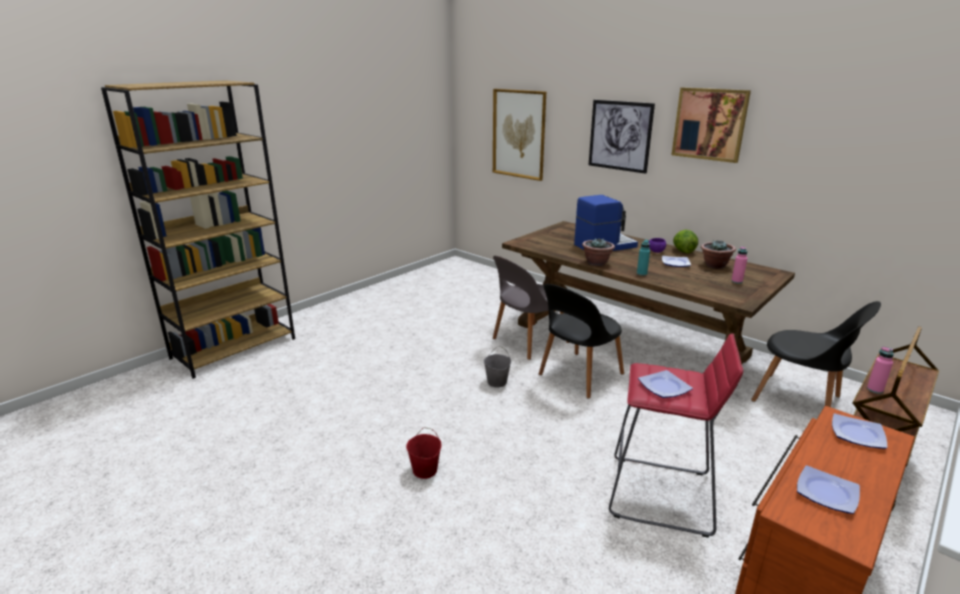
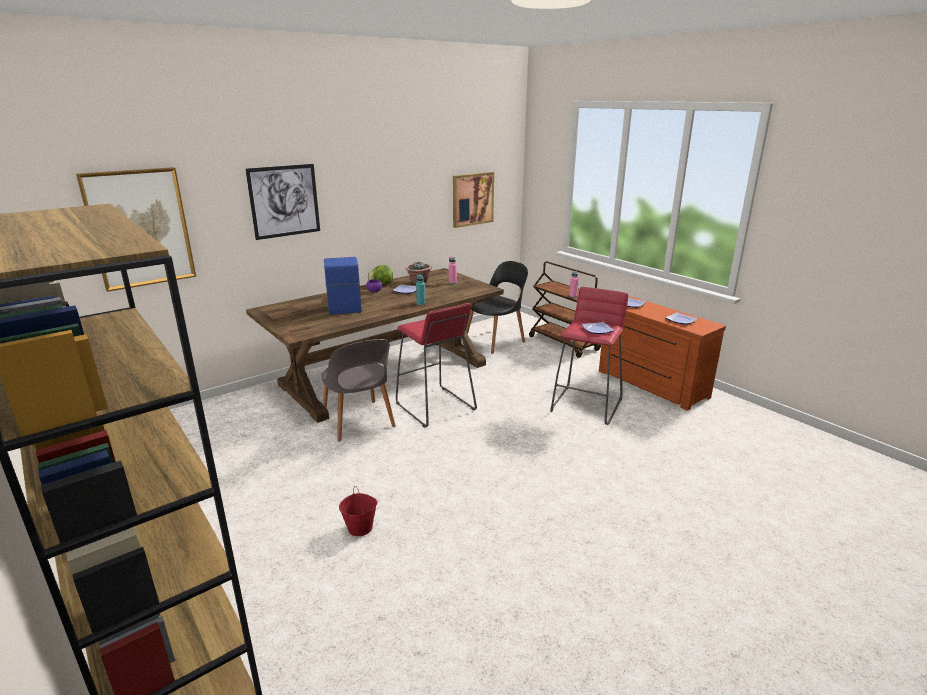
camera: 80 degrees left, 0 degrees up
red bucket [406,428,441,479] -> red bucket moved to [339,486,378,536]
grey bucket [484,346,511,387] -> none
black chair [539,284,624,399] -> red stool [396,303,477,428]
potted plant [582,237,615,266] -> none
picture [672,87,751,163] -> picture moved to [453,172,494,228]

